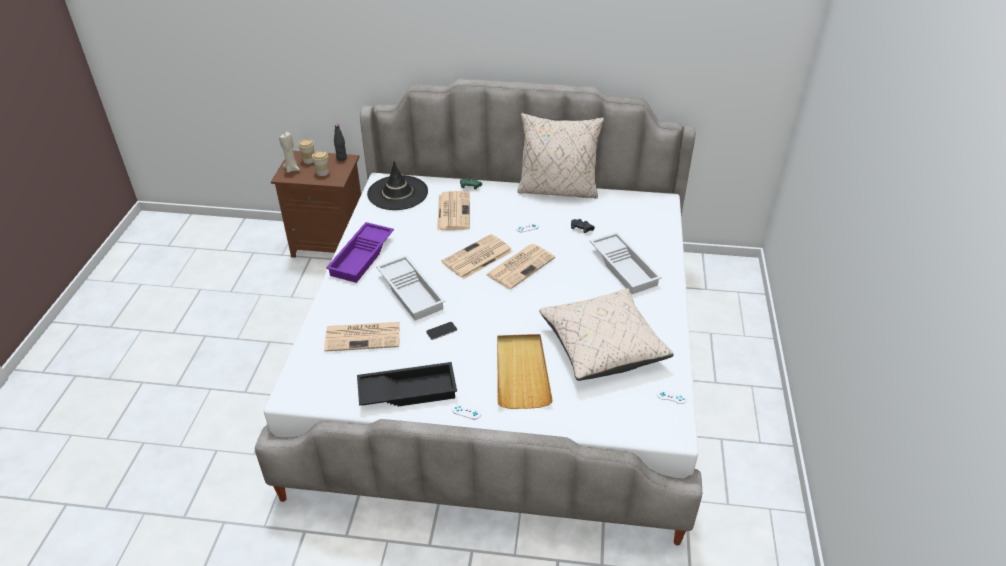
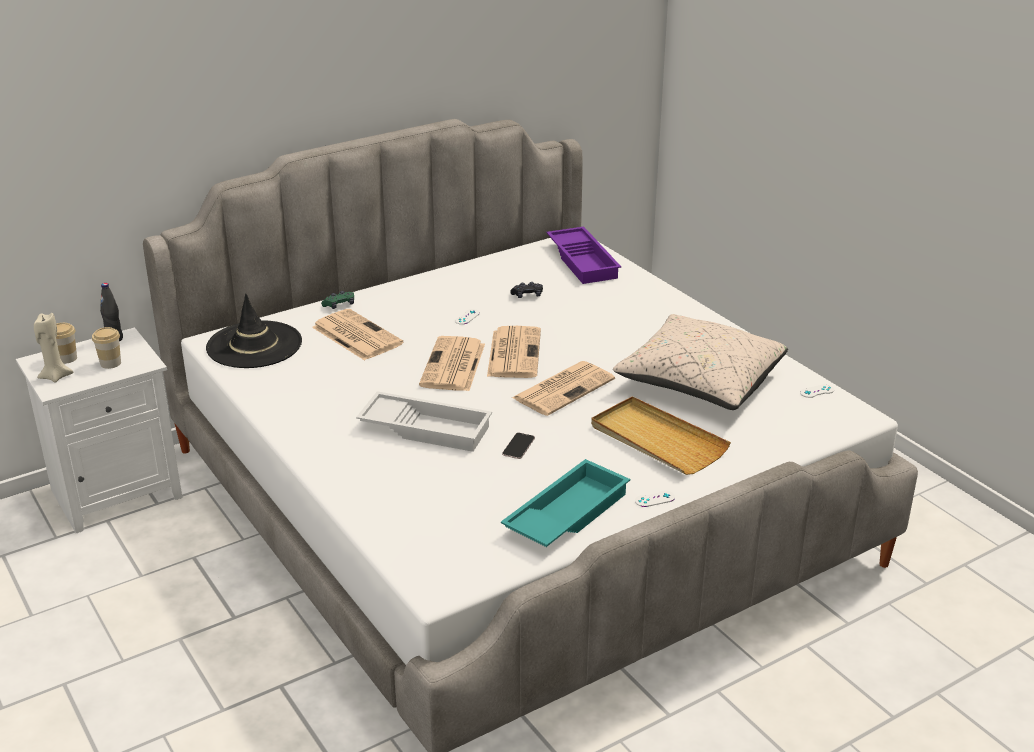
camera: 40 degrees left, 10 degrees down
brown nightstand [271,151,361,258] -> white nightstand [16,327,183,533]
newspaper [324,322,400,352] -> newspaper moved to [512,361,615,416]
purple tray [326,222,394,283] -> purple tray moved to [547,227,621,284]
black tray [357,362,457,407] -> turquoise tray [501,459,630,547]
beige pillow [518,113,604,198] -> none
white tray [590,232,662,294] -> none

